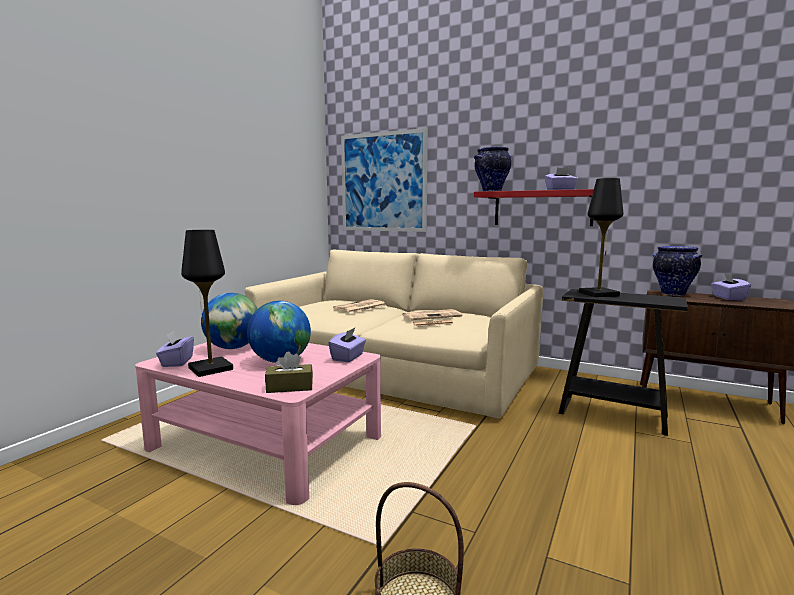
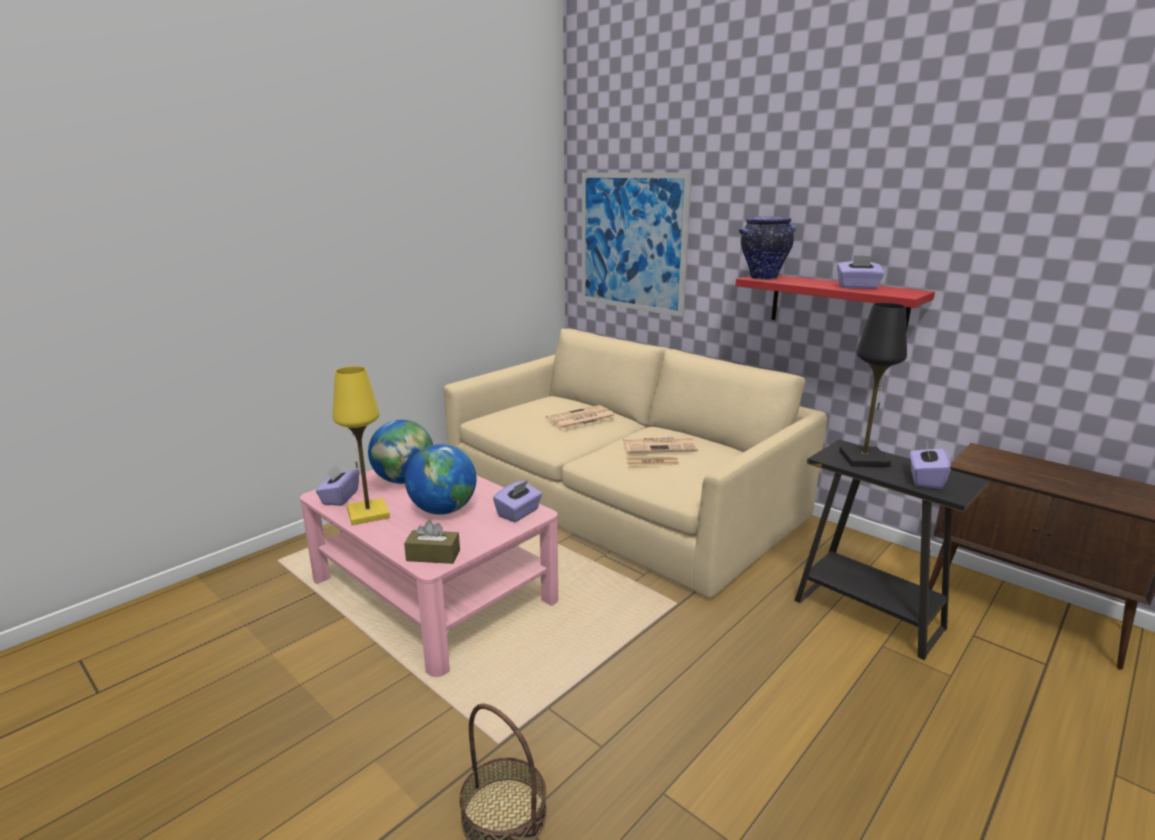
camera: 15 degrees right, 10 degrees up
black table lamp [181,230,233,377] -> yellow table lamp [333,366,390,525]
vase [653,246,702,296] -> none
purple tissue box [711,273,751,300] -> purple tissue box moved to [910,440,951,489]

